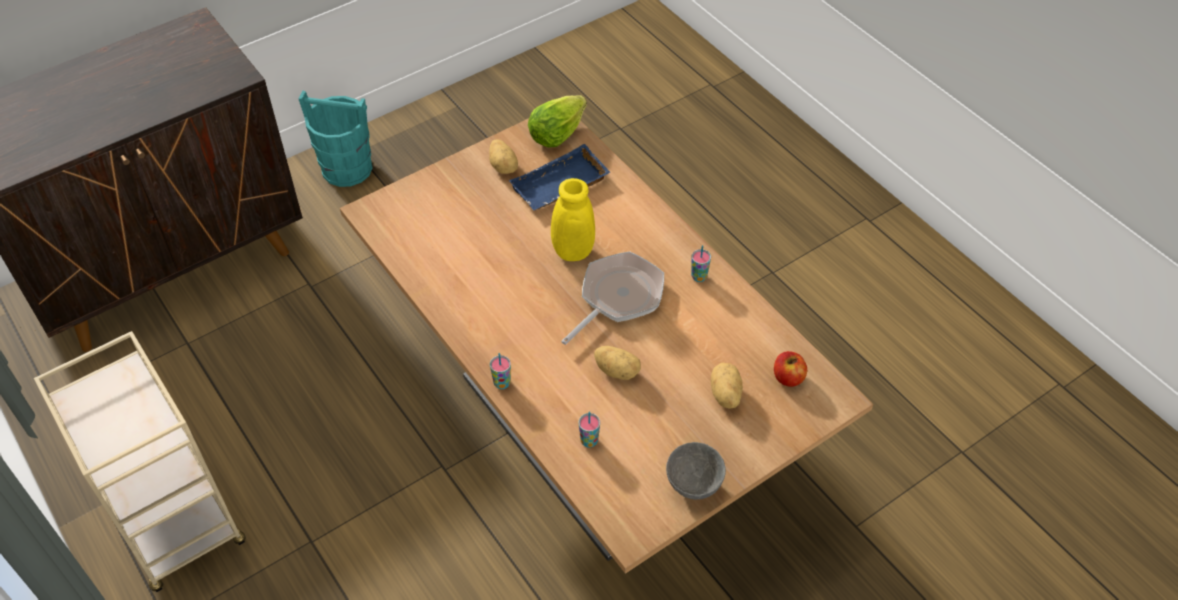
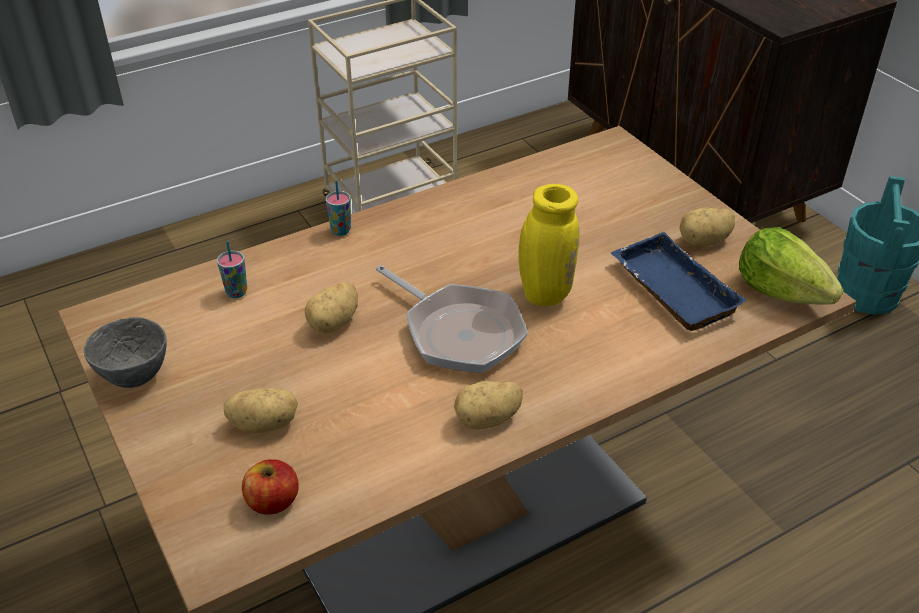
camera: 95 degrees right, 10 degrees down
cup [691,245,711,282] -> potato [454,381,523,429]

